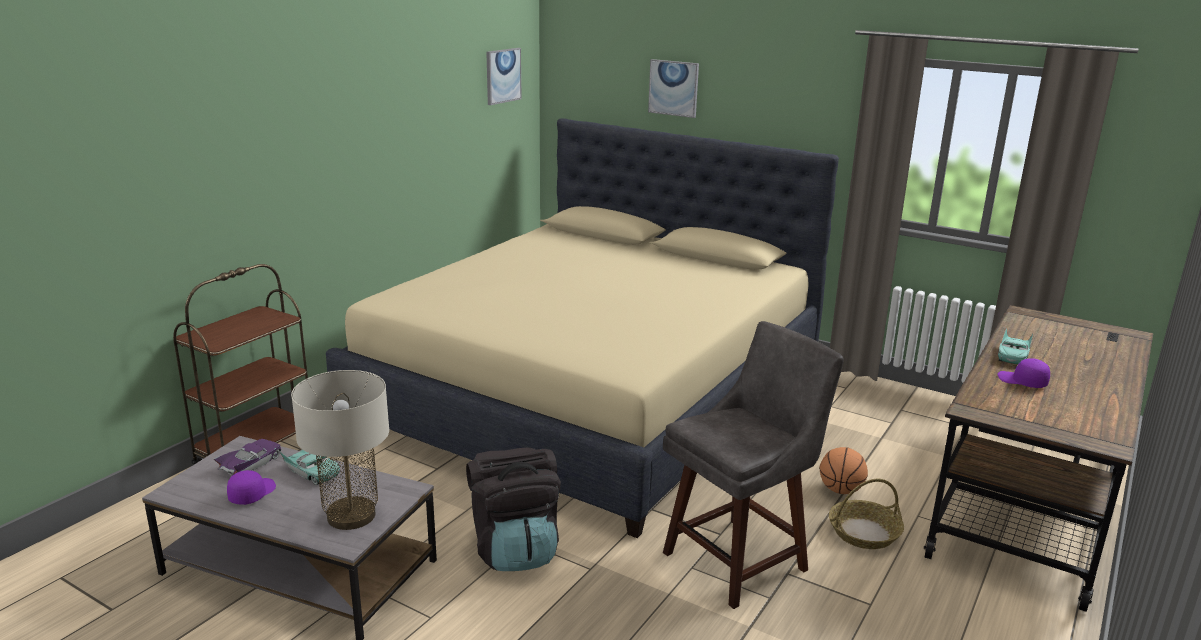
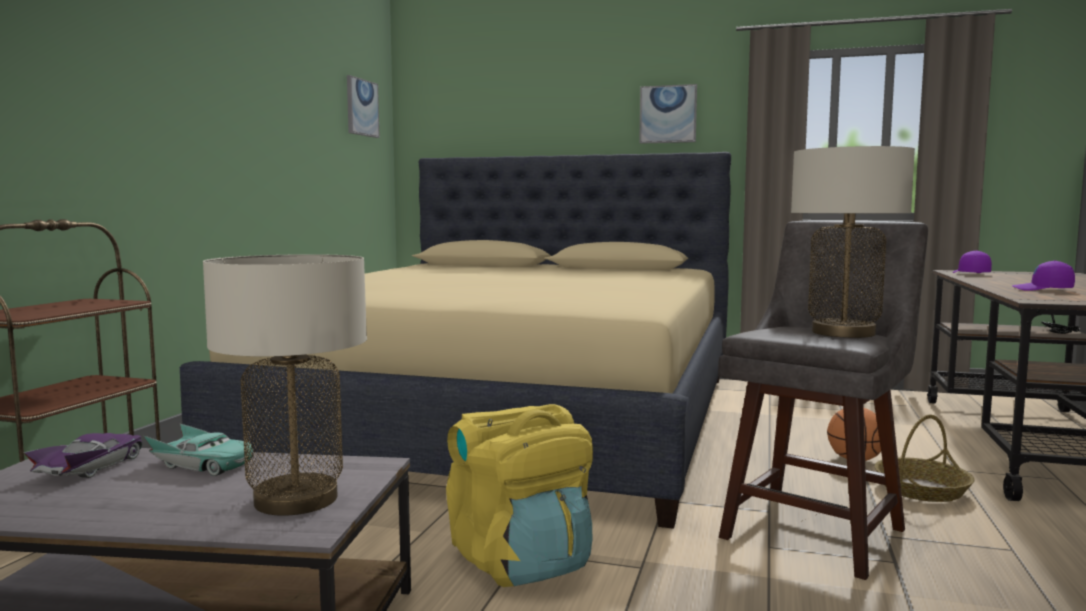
camera: 15 degrees left, 15 degrees down
purple cap [227,470,276,505] -> purple cap moved to [953,250,992,273]
black backpack [466,448,561,571] -> yellow backpack [446,404,593,587]
picture [648,59,699,118] -> picture moved to [639,84,697,144]
turquoise toy car [998,328,1033,364] -> none
none -> table lamp [791,146,915,338]

